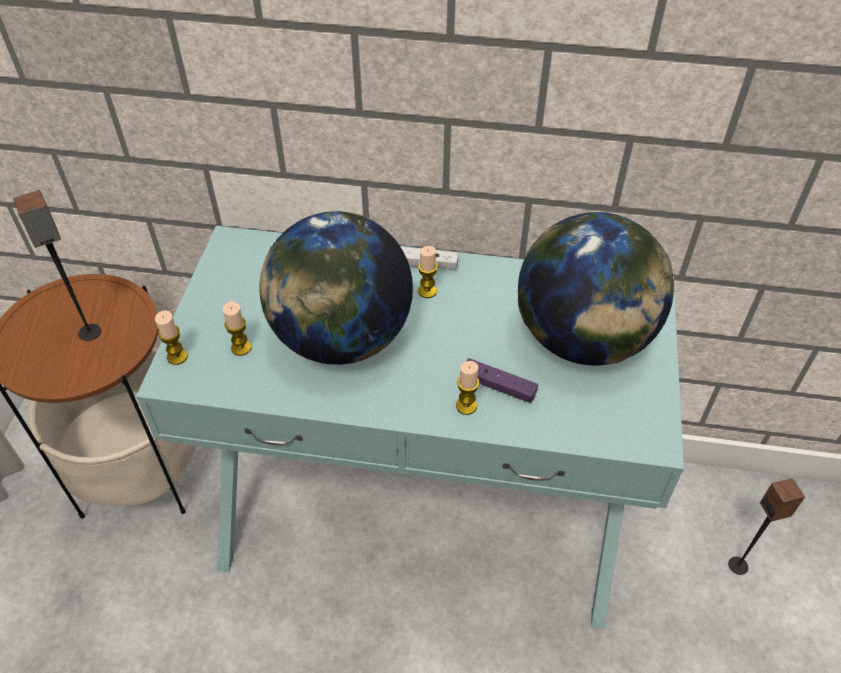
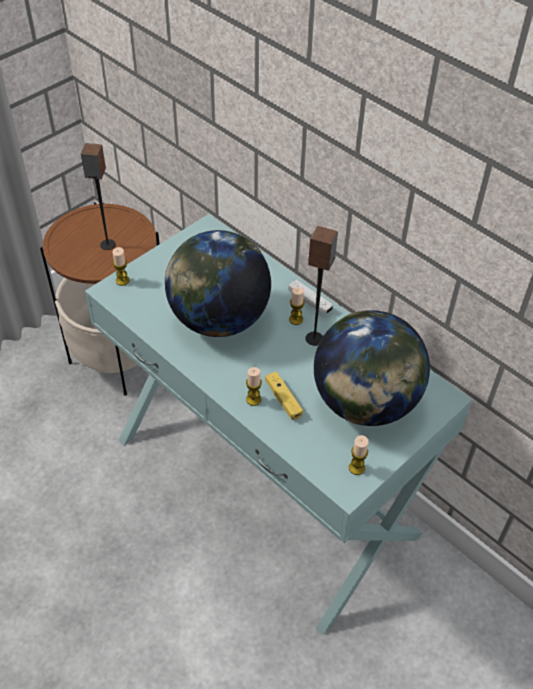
camera: 35 degrees right, 0 degrees up
candle [223,302,252,356] -> candle moved to [349,435,369,475]
purple game controller [466,358,538,403] -> yellow game controller [265,372,303,420]
speaker [728,478,805,575] -> speaker moved to [306,226,338,346]

